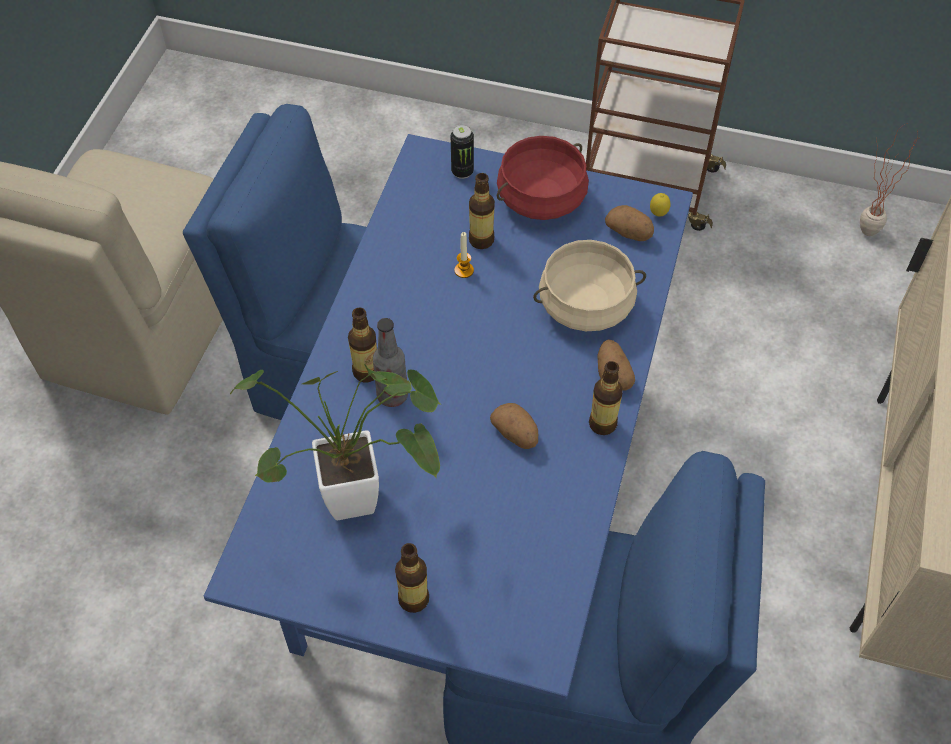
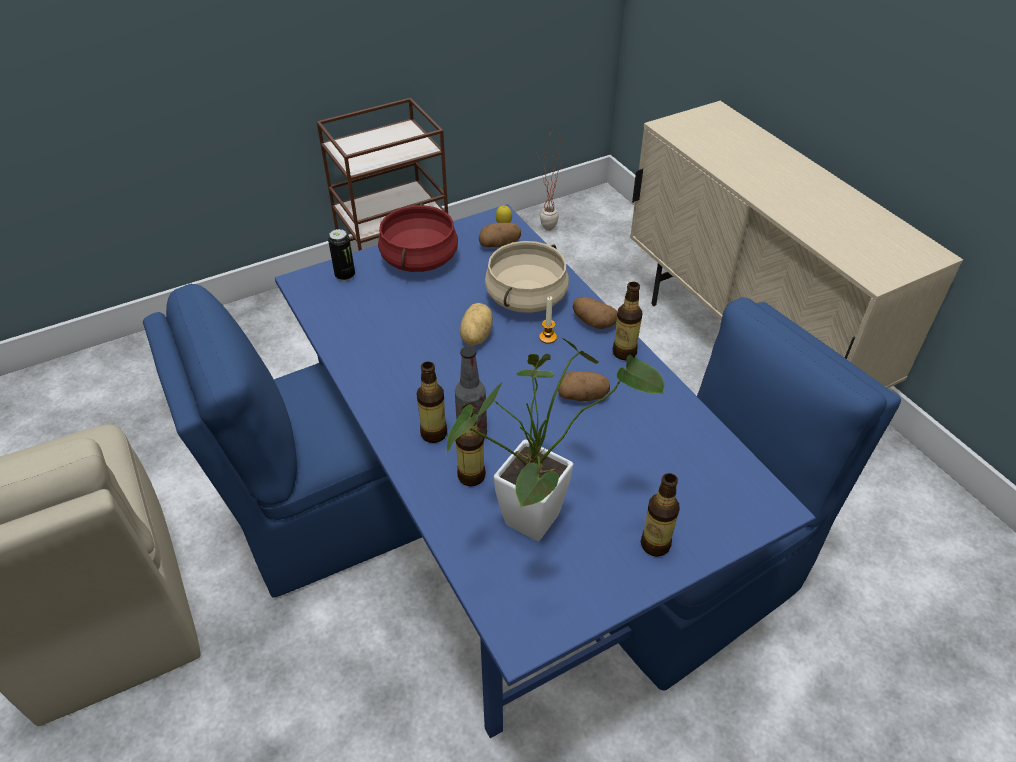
camera: 45 degrees left, 10 degrees down
candle [454,232,474,278] -> candle moved to [539,296,557,344]
bottle [469,173,495,249] -> bottle moved to [456,404,486,486]
none -> potato [460,303,493,345]

